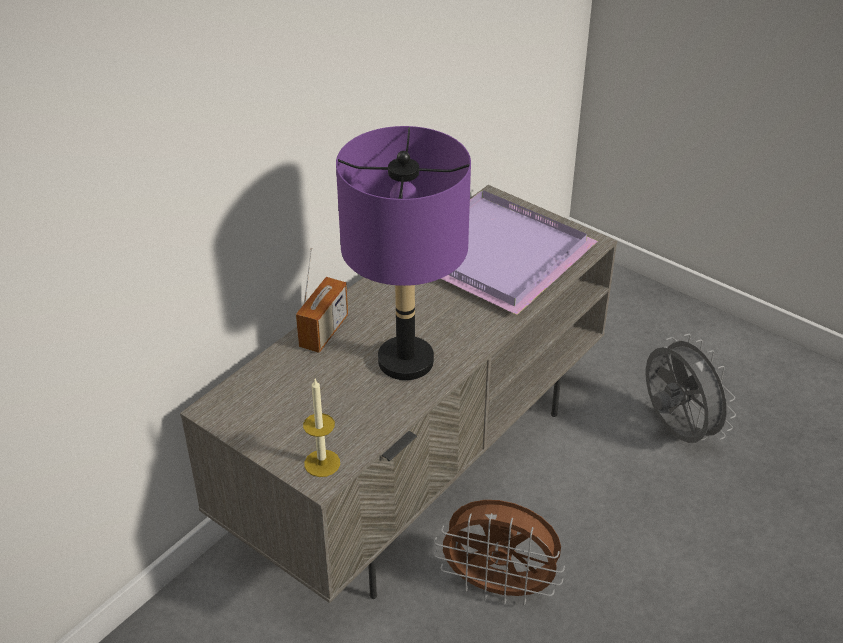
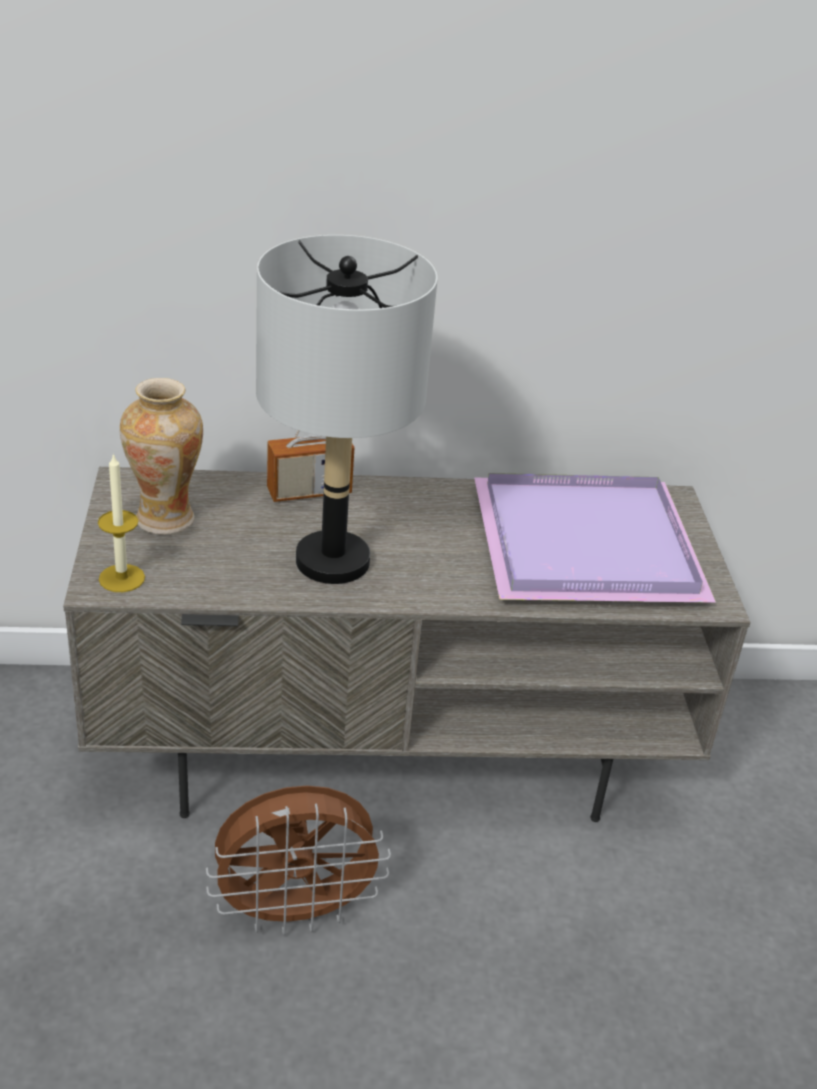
camera: 45 degrees right, 5 degrees down
purple table lamp [336,126,471,380] -> grey table lamp [256,235,438,584]
brown fan [434,500,565,605] -> brown fan turned 75 degrees counterclockwise [206,786,391,936]
grey fan [645,334,736,443] -> none
none -> vase [120,378,203,534]

